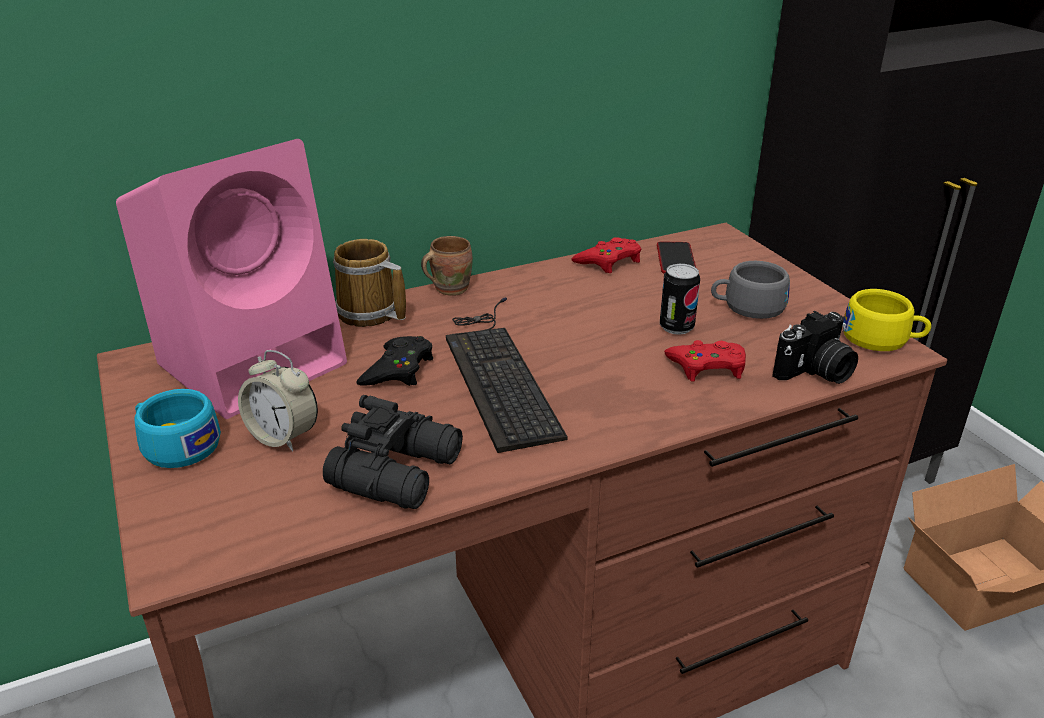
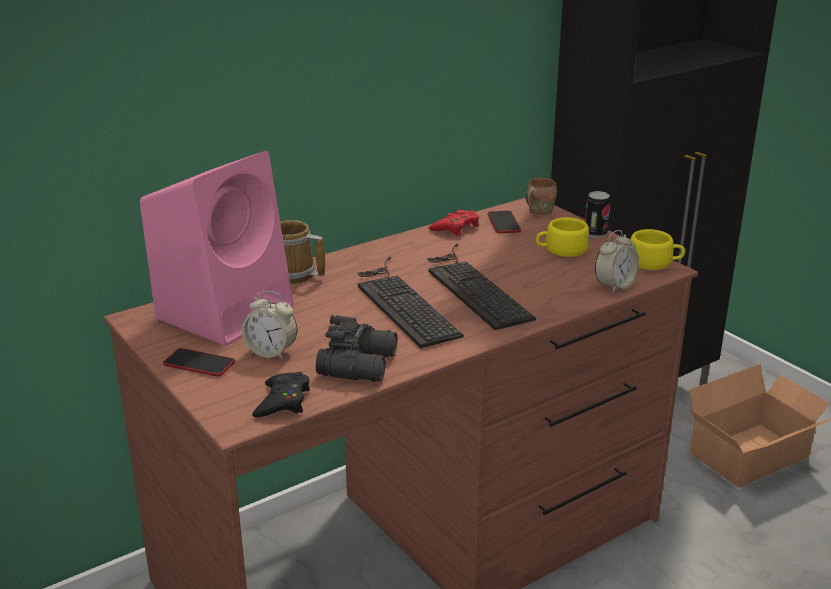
camera: 10 degrees left, 5 degrees down
turquoise cup [134,389,221,468] -> phone [163,348,235,377]
black game controller [356,336,433,386] -> black game controller moved to [252,372,310,417]
brown mug [421,236,473,296] -> brown mug moved to [526,178,557,217]
can [660,264,700,335] -> can moved to [585,191,611,238]
red game controller [664,340,746,382] -> none
grey cup [711,261,790,319] -> yellow cup [536,217,589,257]
camera [772,311,858,384] -> alarm clock [595,230,639,293]
none -> keyboard [427,244,536,330]

